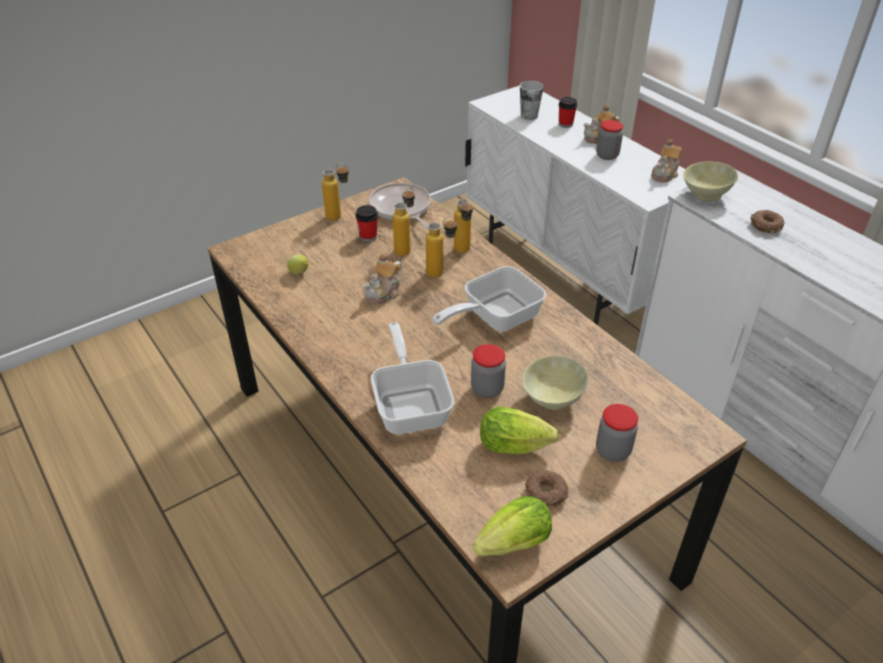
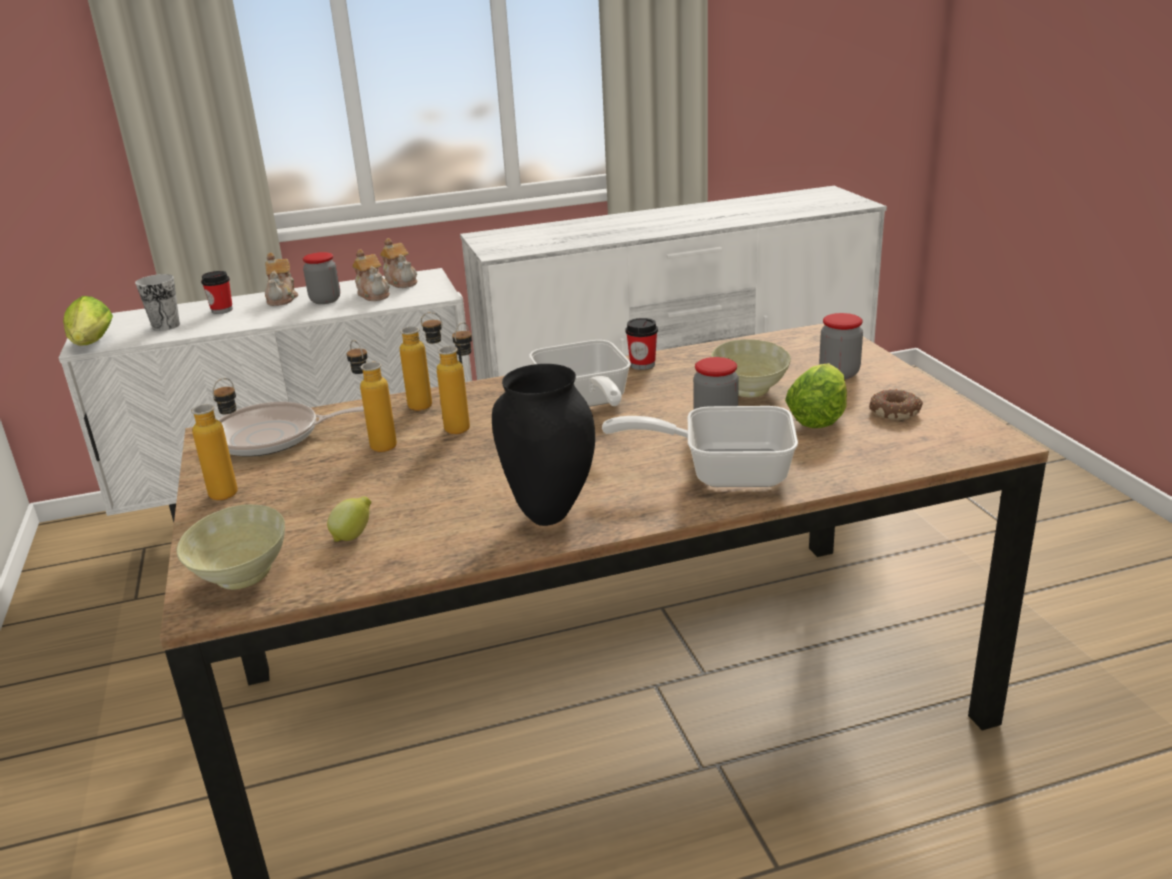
camera: 70 degrees left, 15 degrees down
cup [355,205,378,242] -> cup moved to [625,318,658,370]
teapot [363,254,402,304] -> teapot moved to [352,249,390,301]
lettuce [473,496,552,556] -> lettuce moved to [63,296,113,346]
beige bowl [683,162,738,201] -> beige bowl moved to [176,504,285,590]
donut [751,210,784,233] -> none
none -> black vase [492,364,595,526]

